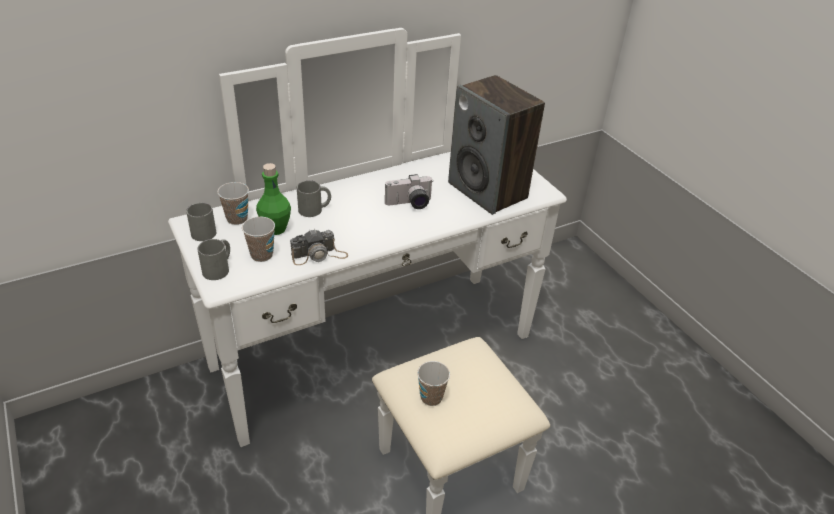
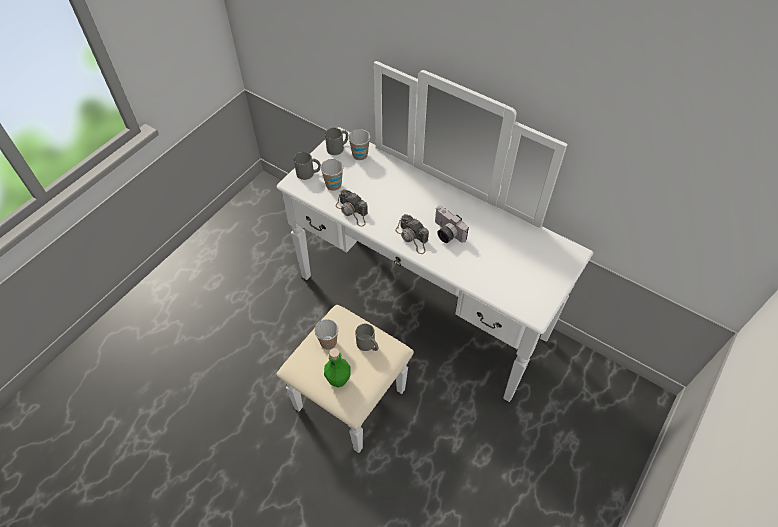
camera: 65 degrees right, 15 degrees up
green bottle [256,163,291,235] -> green bottle moved to [324,348,351,388]
grey mug [297,180,331,217] -> grey mug moved to [355,323,378,351]
speaker [448,75,545,215] -> none
none -> camera [395,214,429,254]

